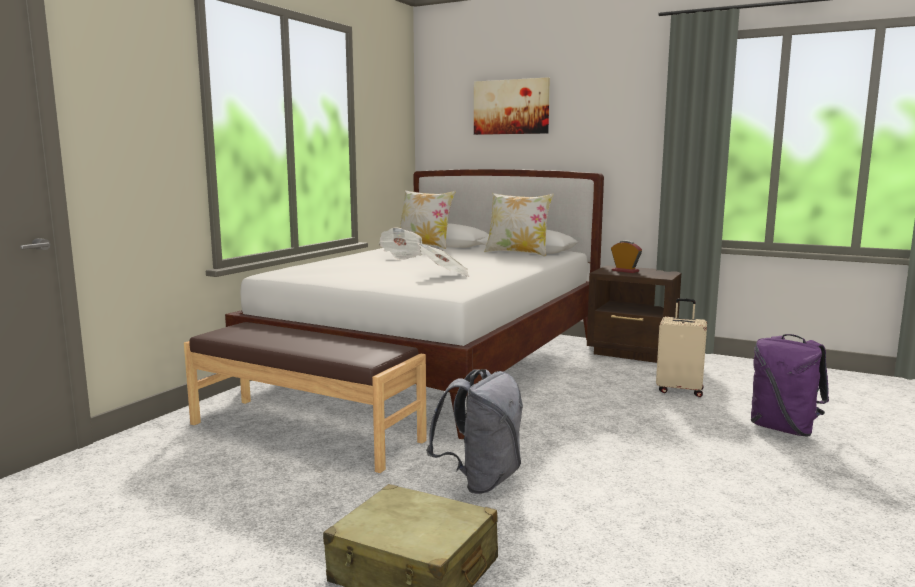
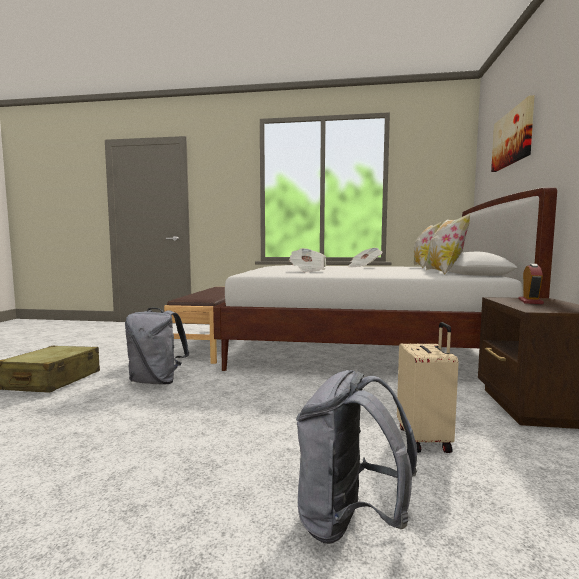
camera: 70 degrees right, 5 degrees down
purple backpack [751,334,829,437] -> grey backpack [296,370,417,544]

